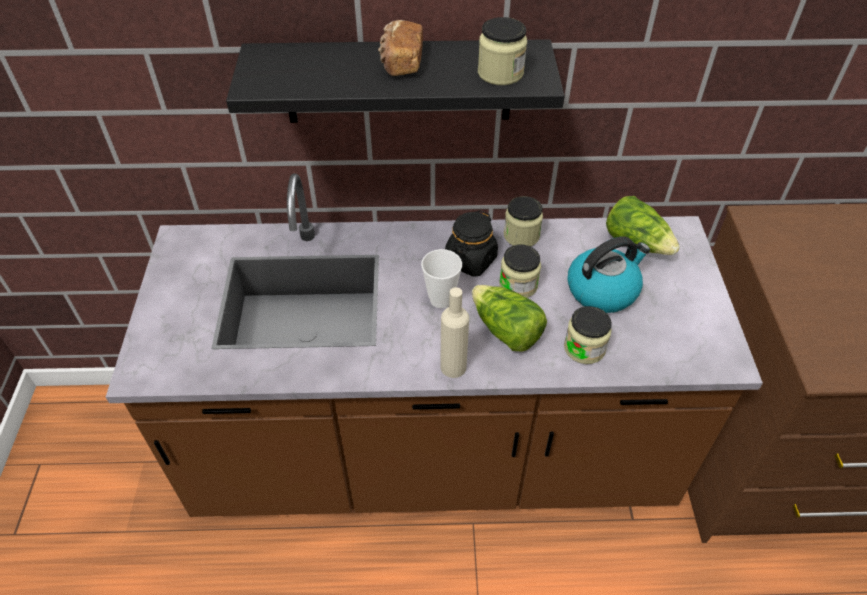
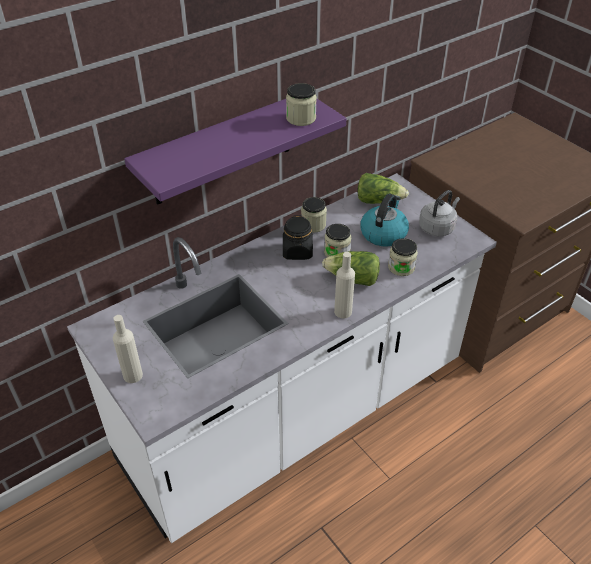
camera: 35 degrees left, 5 degrees down
brown counter [106,173,763,517] -> white counter [67,173,497,543]
black shelf [226,39,564,123] -> purple shelf [124,99,347,205]
bread [378,20,423,76] -> none
cup [421,249,462,308] -> none
none -> beige bottle [113,315,143,383]
none -> grey kettle [419,190,460,236]

